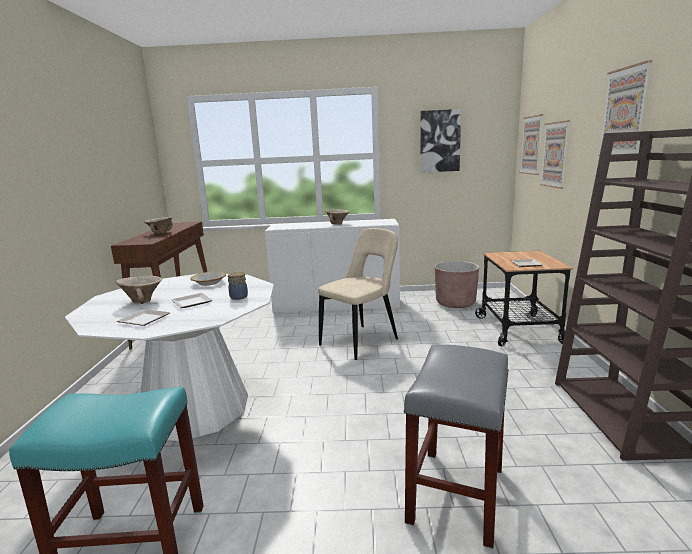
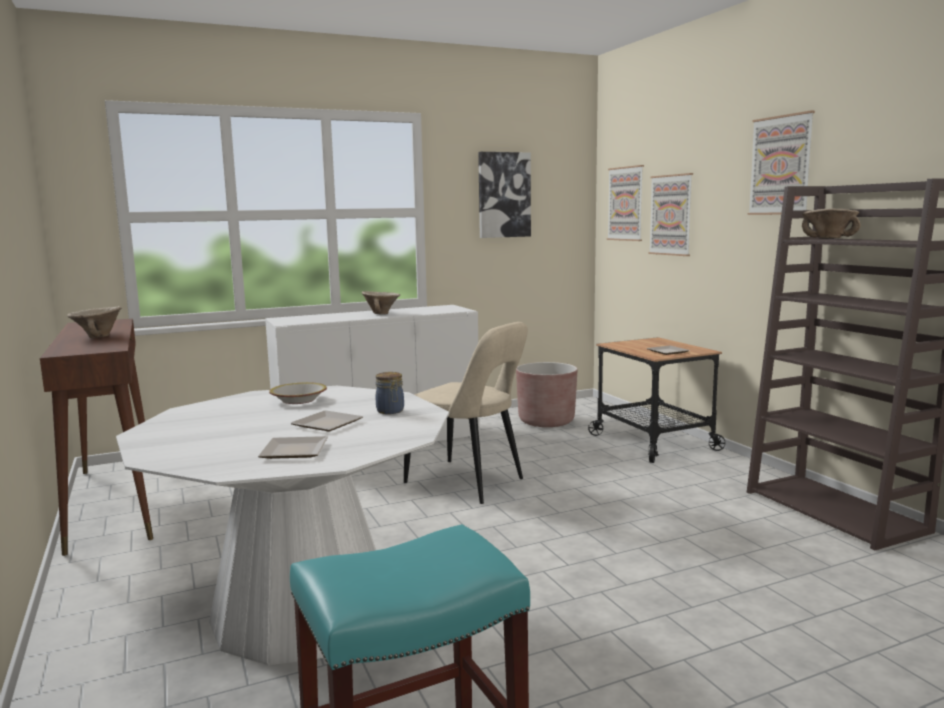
camera: 25 degrees left, 5 degrees down
beige bowl [116,276,162,304] -> beige bowl moved to [802,208,861,239]
beige chair [318,228,398,360] -> beige chair turned 105 degrees clockwise [404,322,528,504]
grey stool [404,345,509,549] -> none

